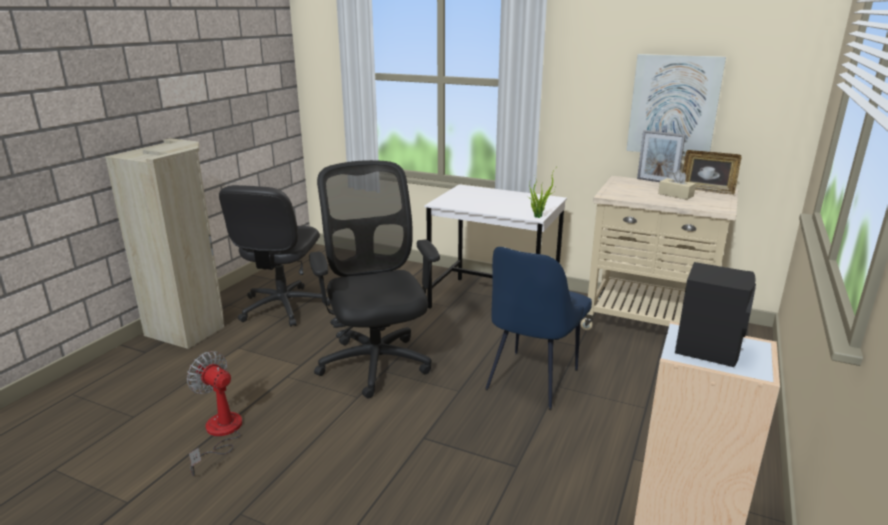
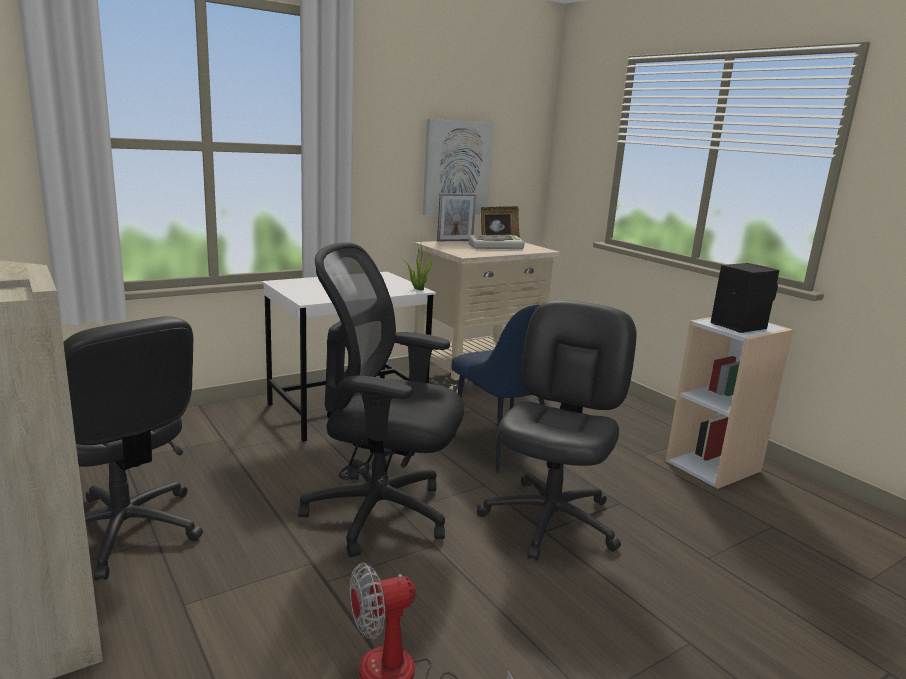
camera: 60 degrees left, 5 degrees down
beige tissue box [658,170,696,200] -> keyboard [469,235,524,249]
none -> black office chair [477,300,637,561]

